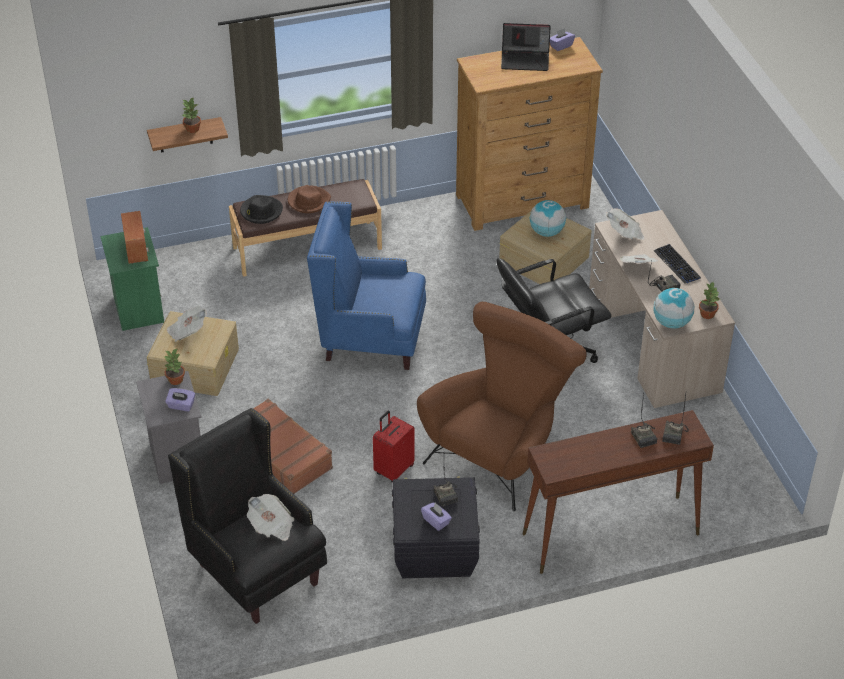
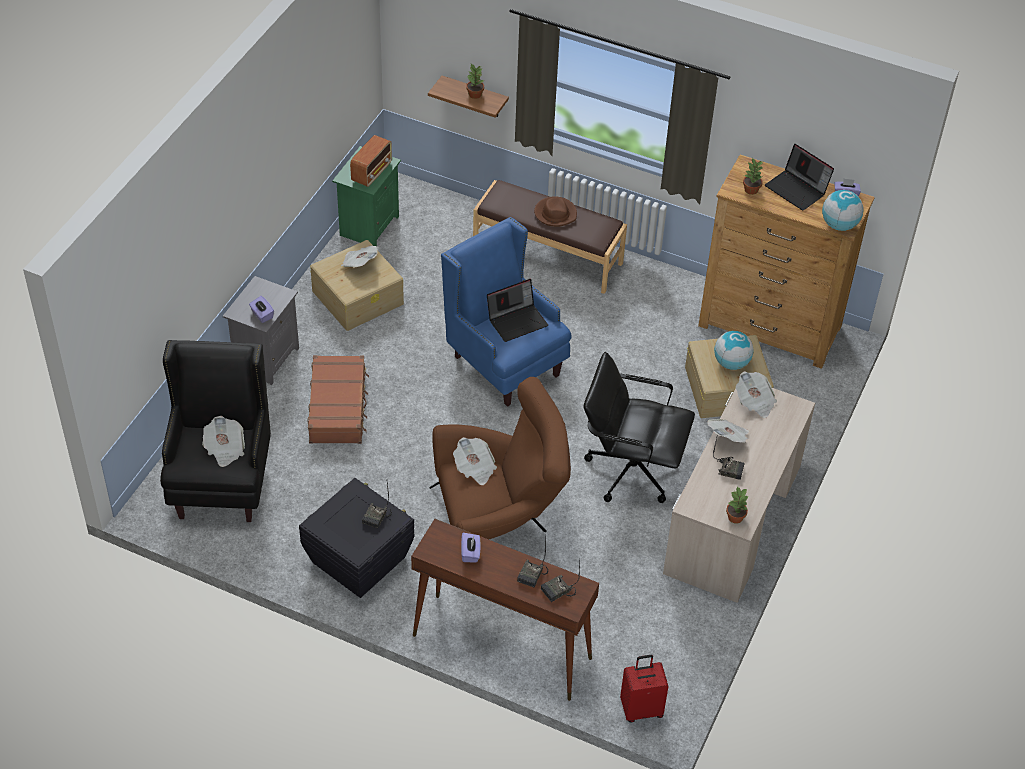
camera: 40 degrees right, 5 degrees up
potted plant [164,349,185,385] -> potted plant moved to [743,158,763,195]
black hat [240,195,283,224] -> none
red suitcase [373,411,415,483] -> red suitcase moved to [620,655,669,723]
purple tissue box [421,502,452,531] -> purple tissue box moved to [461,533,480,562]
globe [653,288,694,329] -> globe moved to [822,190,864,231]
keyboard [654,244,701,284] -> none
none -> newspaper [453,437,497,485]
none -> laptop [487,279,548,342]

